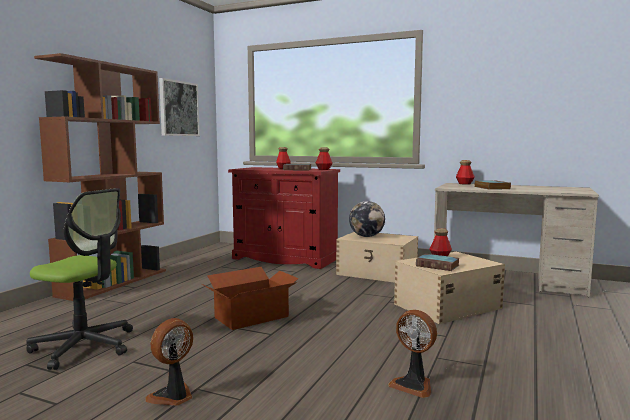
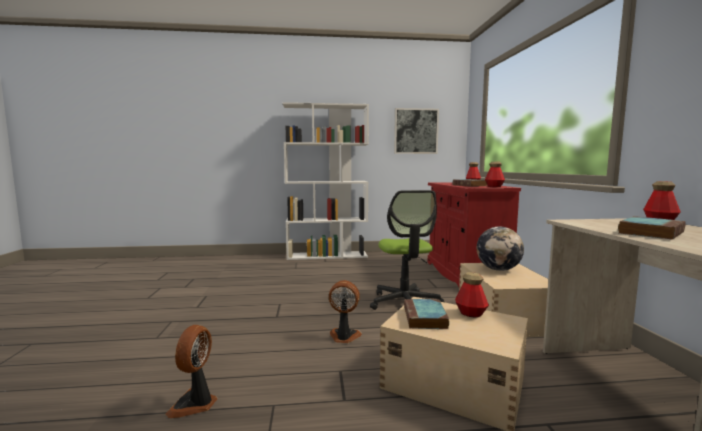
camera: 60 degrees right, 0 degrees up
office chair [26,188,133,370] -> office chair moved to [370,190,444,310]
brown bookcase [34,53,166,301] -> white bookcase [283,102,369,260]
fan [145,318,193,406] -> fan moved to [329,280,362,343]
cardboard box [202,267,299,330] -> none

